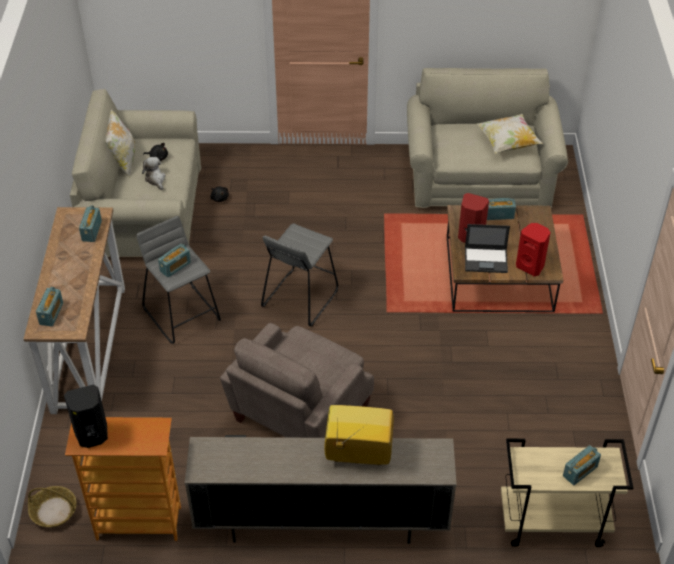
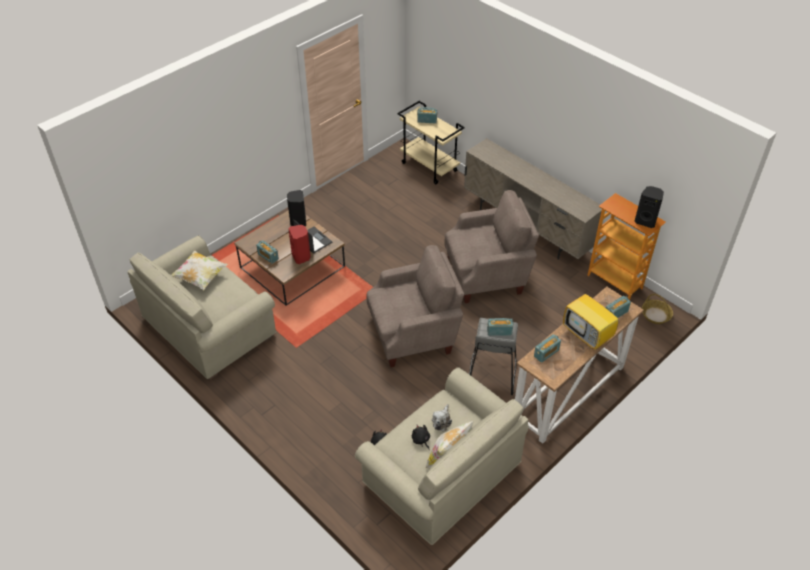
camera: 135 degrees left, 0 degrees up
grey stool [261,224,338,326] -> beige armchair [367,245,464,367]
television [324,405,394,465] -> television moved to [563,294,618,350]
red speaker [516,223,551,276] -> black speaker [287,190,306,226]

